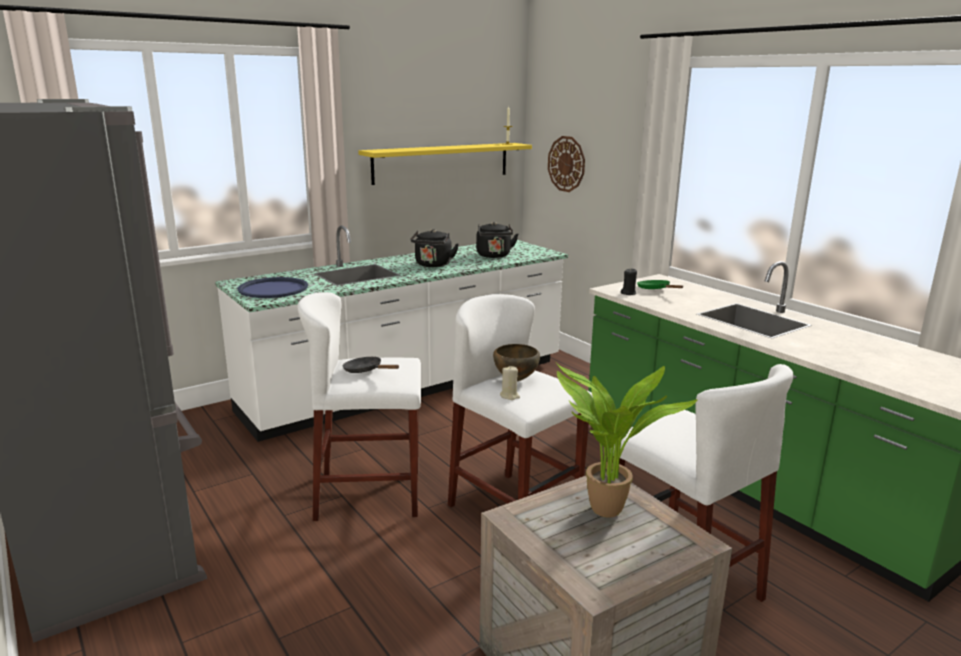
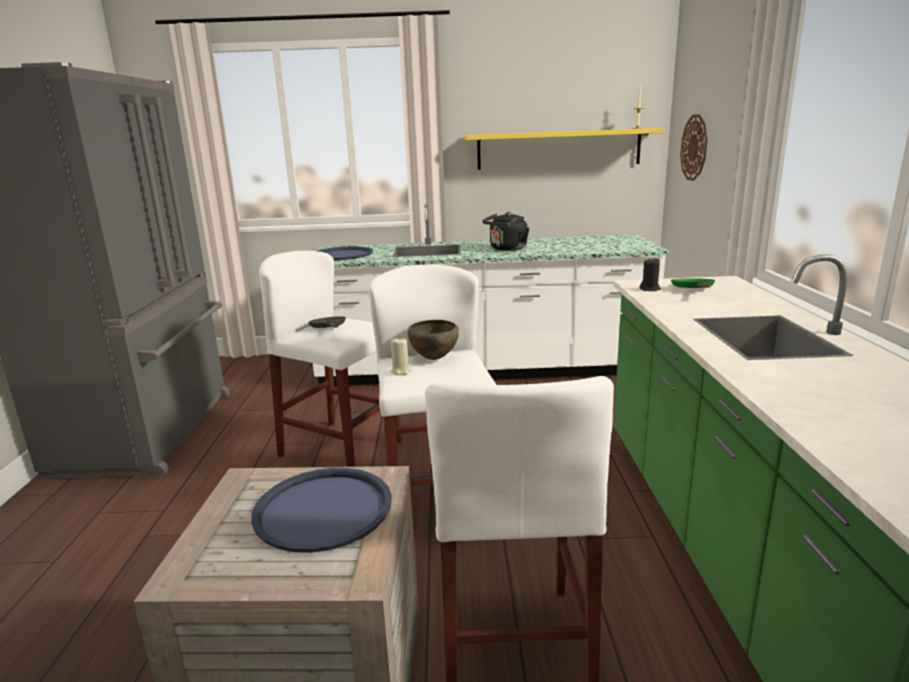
camera: 35 degrees right, 0 degrees up
black kettle [476,222,518,258] -> none
potted plant [554,360,698,518] -> blue tray [251,468,392,553]

